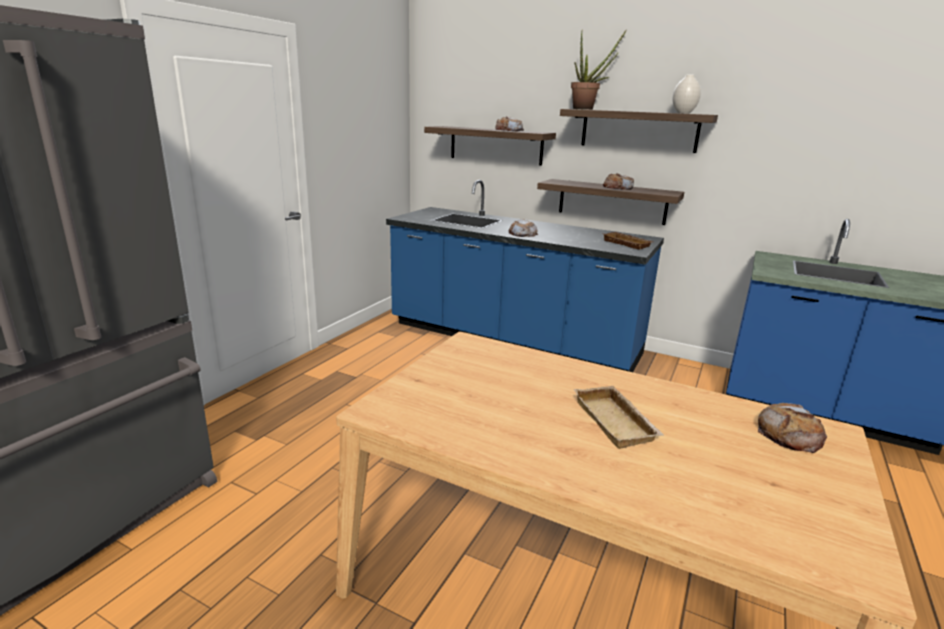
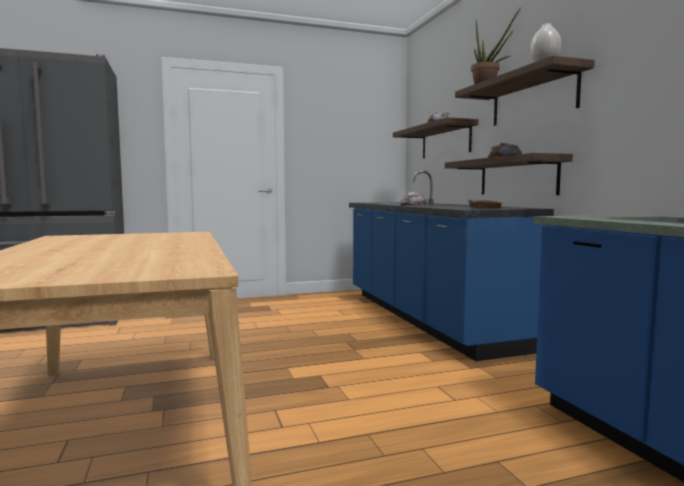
camera: 45 degrees right, 15 degrees down
beige tray [573,386,664,449] -> none
bread [757,403,827,453] -> none

